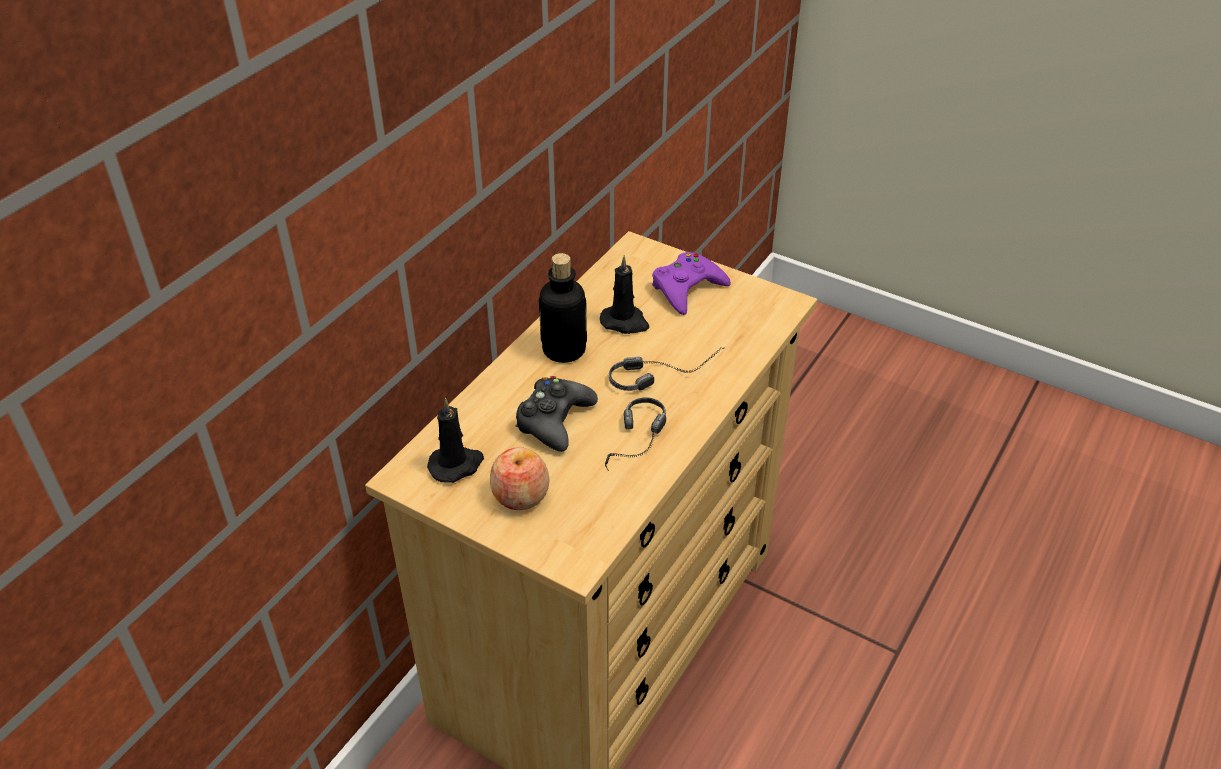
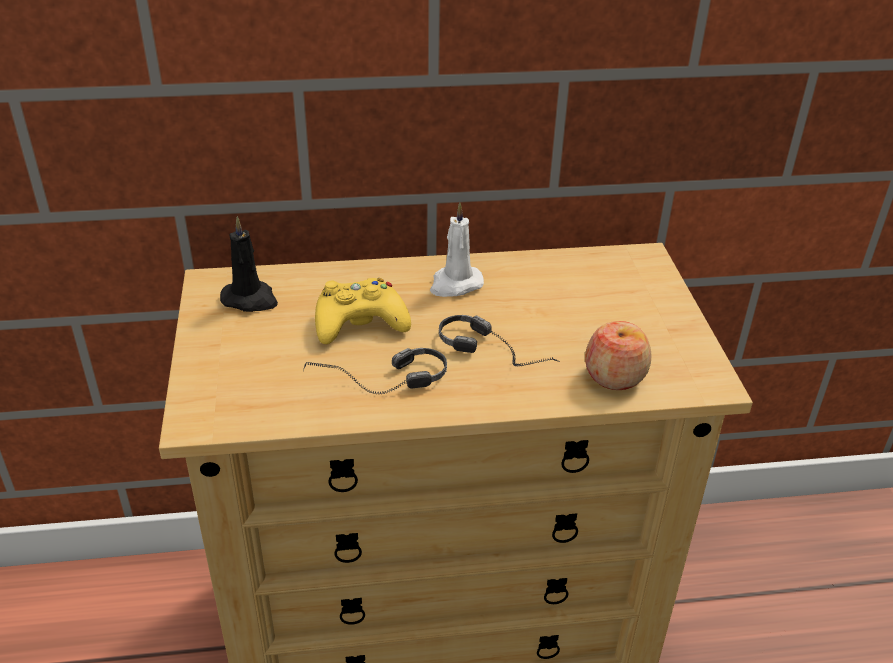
camera: 50 degrees right, 5 degrees down
apple [490,447,549,510] -> apple moved to [585,321,651,390]
black game controller [516,376,598,452] -> yellow game controller [315,278,411,344]
bottle [539,253,587,363] -> white candle [430,202,484,297]
black candle [600,256,649,334] -> none
purple game controller [652,252,731,315] -> none

